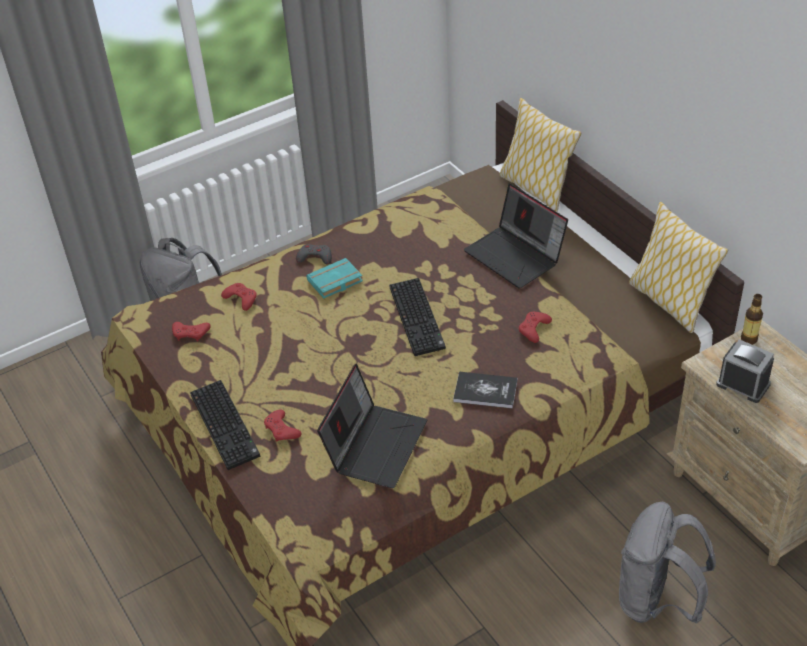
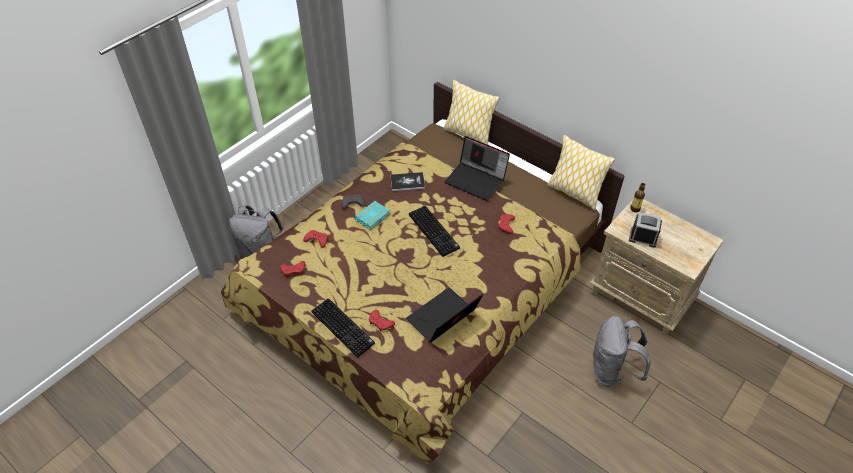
camera: 20 degrees left, 5 degrees up
laptop [317,364,427,488] -> laptop turned 135 degrees counterclockwise [406,288,483,342]
book [453,371,518,409] -> book moved to [391,172,425,191]

